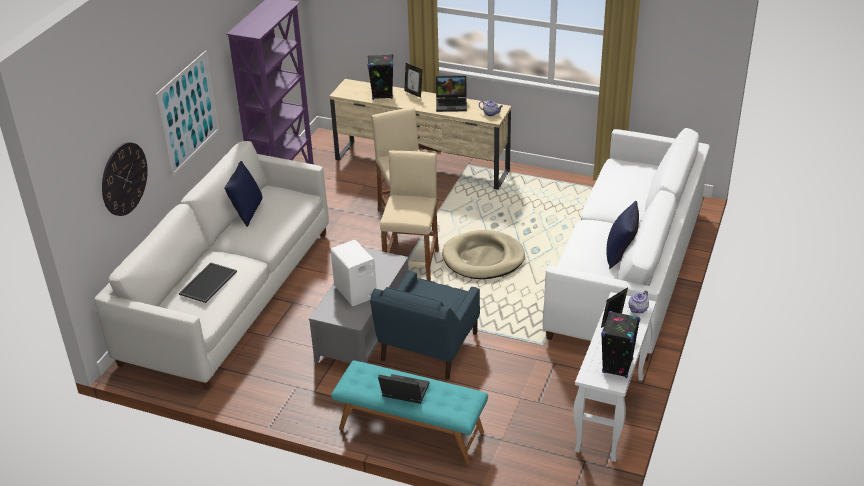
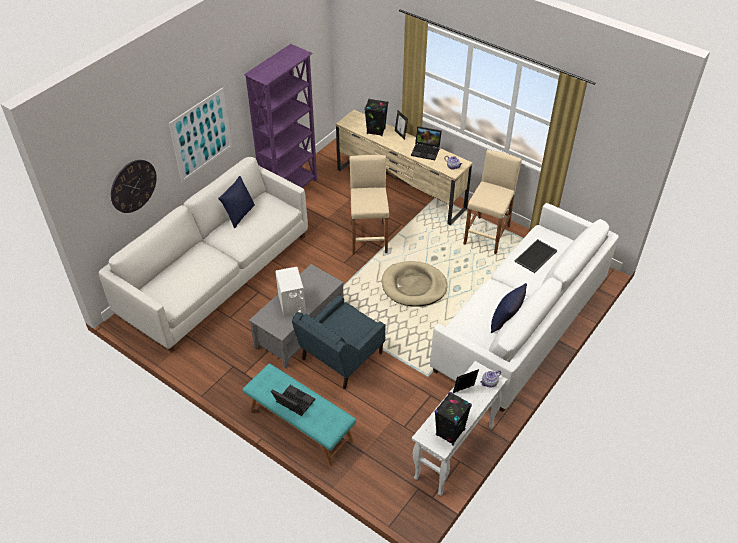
camera: 15 degrees right, 10 degrees up
tray [179,262,237,303] -> tray moved to [514,239,558,273]
beige stool [380,151,439,281] -> beige stool moved to [464,149,522,254]

